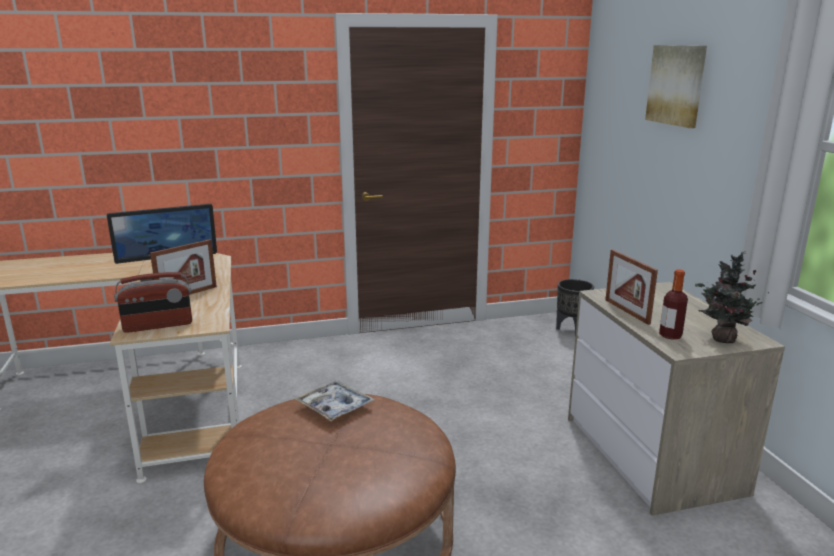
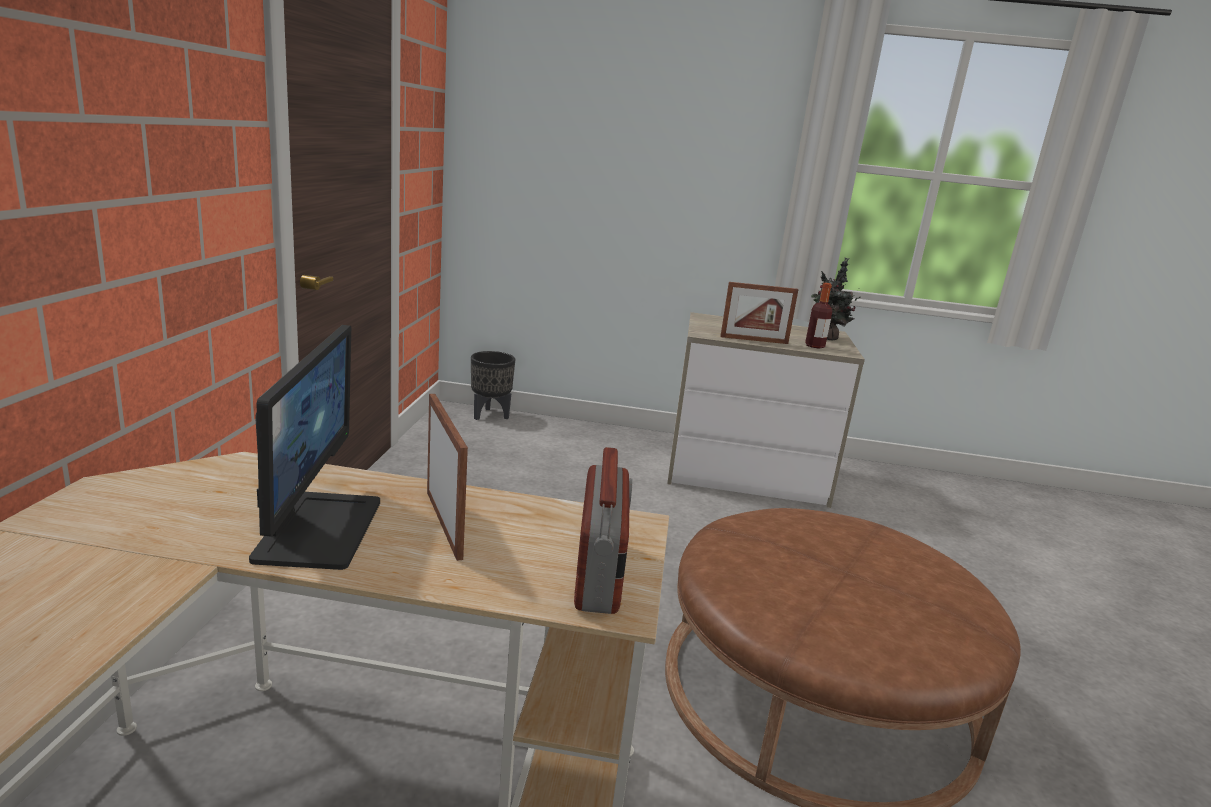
camera: 70 degrees left, 0 degrees up
tray [294,381,374,421] -> none
picture [645,45,707,128] -> none

